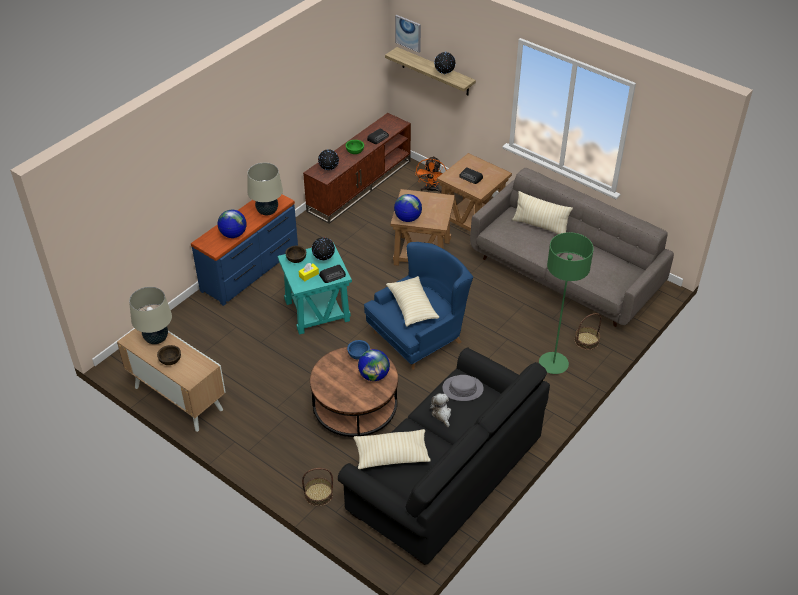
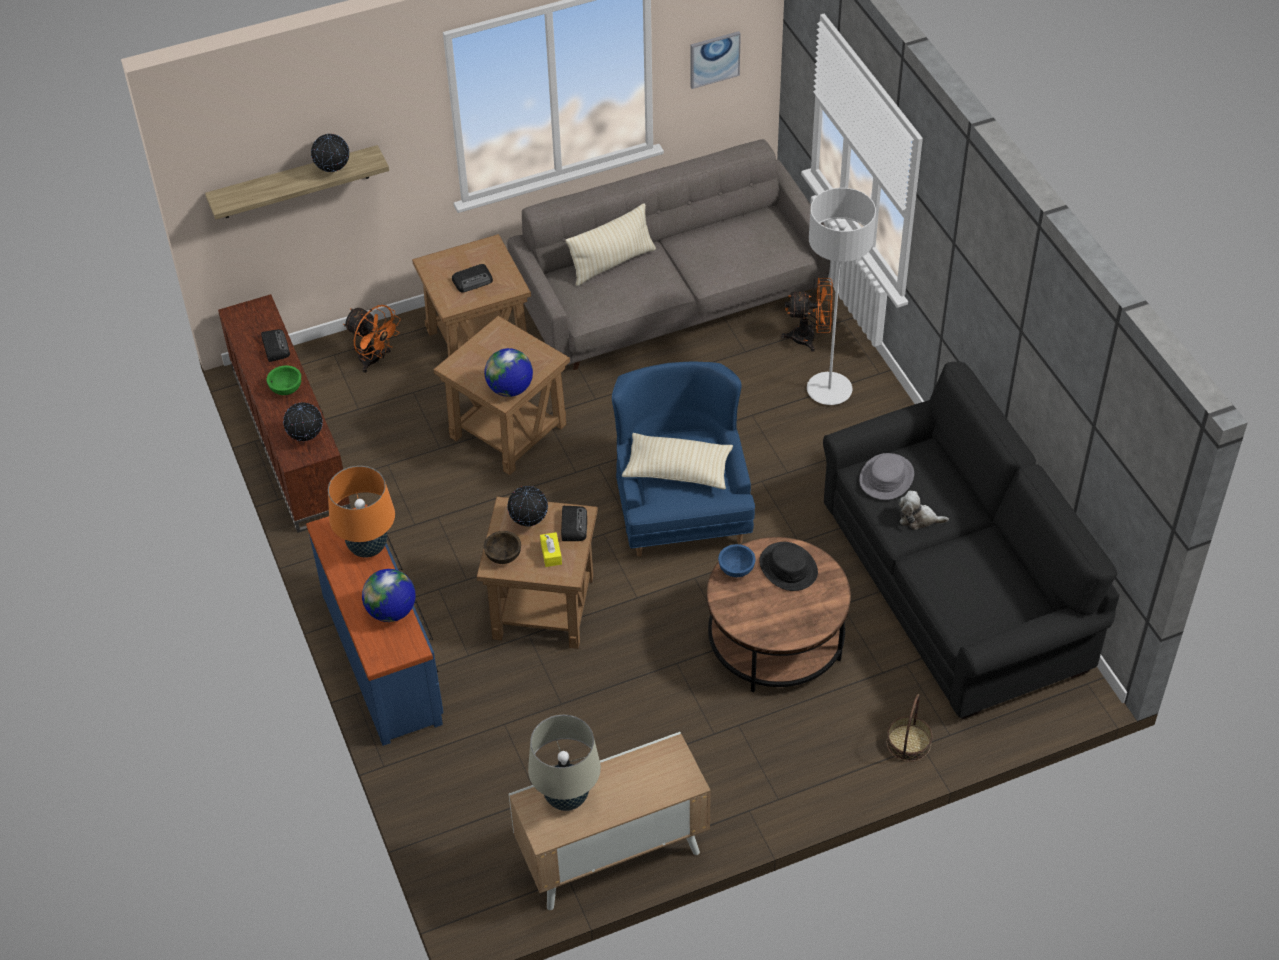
camera: 60 degrees left, 5 degrees up
brown bowl [157,345,181,365] -> none
beige table lamp [247,163,283,216] -> orange table lamp [328,466,395,557]
turquoise side table [277,242,352,335] -> brown side table [477,497,598,649]
beige pillow [353,429,431,469] -> none
globe [358,349,390,381] -> black hat [759,542,818,591]
picture [395,15,421,53] -> picture moved to [691,31,741,89]
green floor lamp [539,232,594,374] -> grey floor lamp [807,188,876,405]
basket [575,313,601,350] -> orange fan [781,278,833,352]

